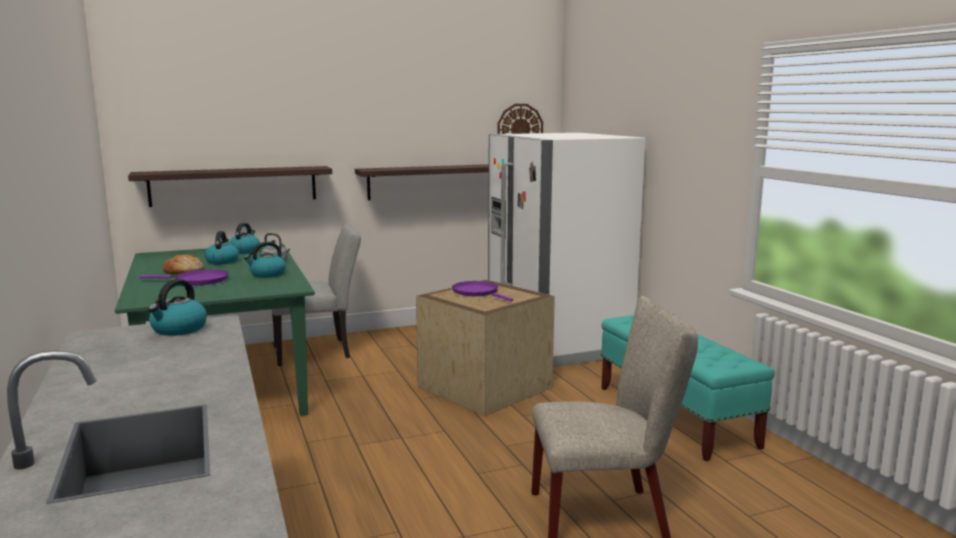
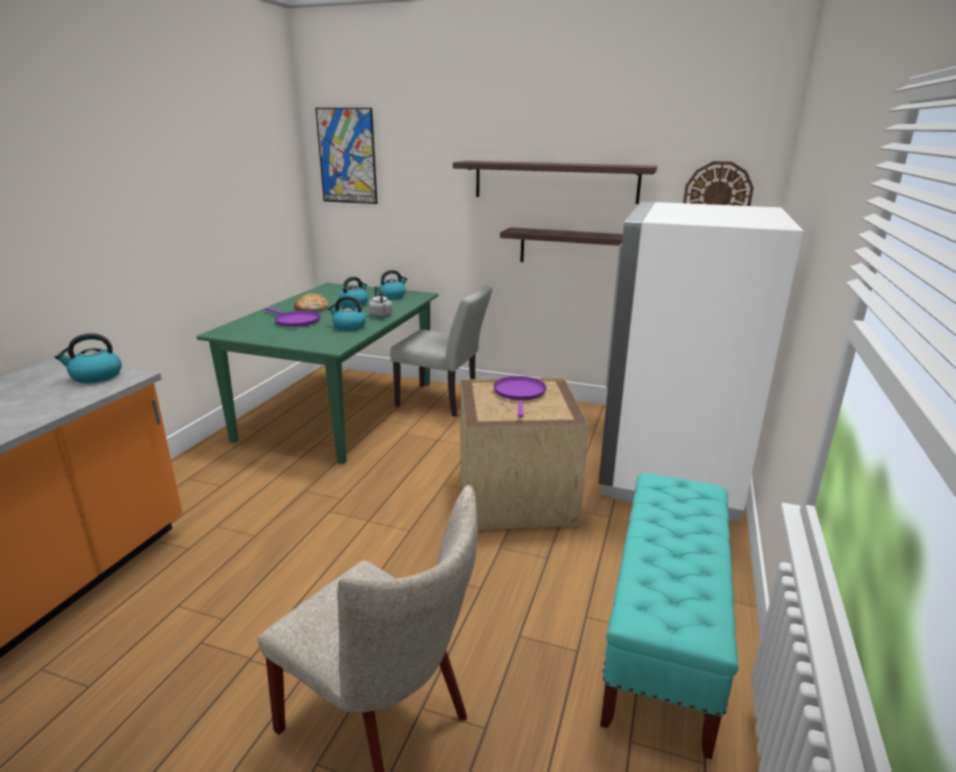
camera: 40 degrees right, 10 degrees up
shelf [128,166,332,207] -> shelf moved to [453,161,657,204]
none -> picture [315,108,378,204]

